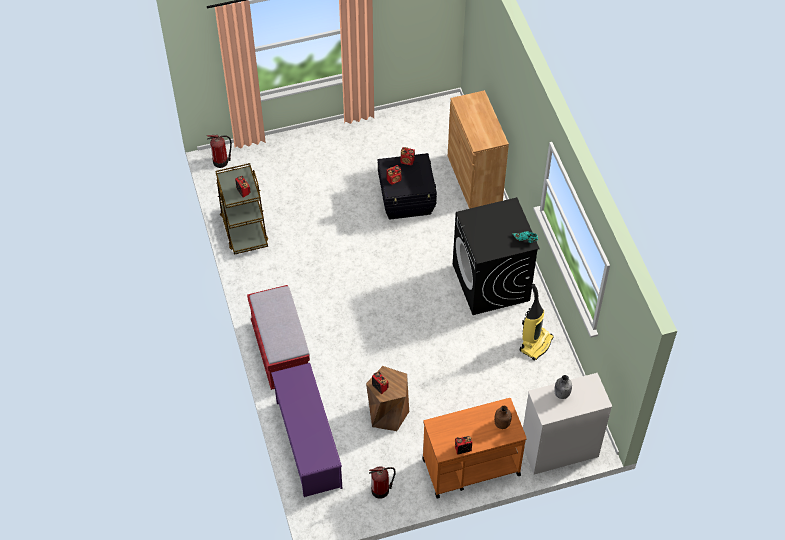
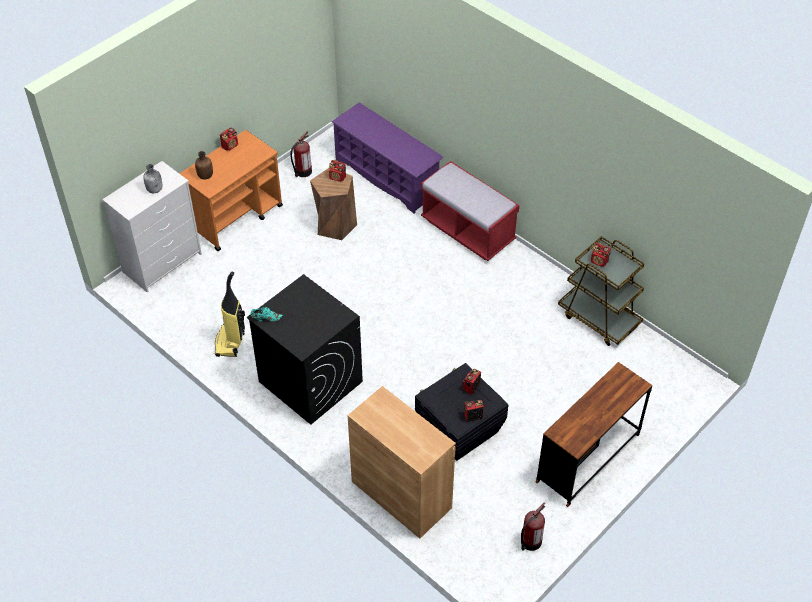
camera: 150 degrees right, 5 degrees down
fire extinguisher [207,135,232,168] -> fire extinguisher moved to [521,502,546,551]
none -> brown desk [535,362,652,507]

